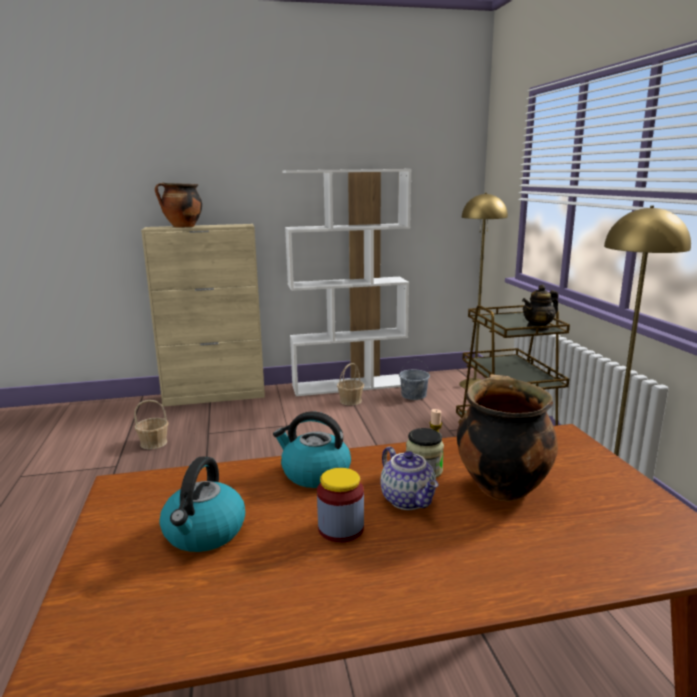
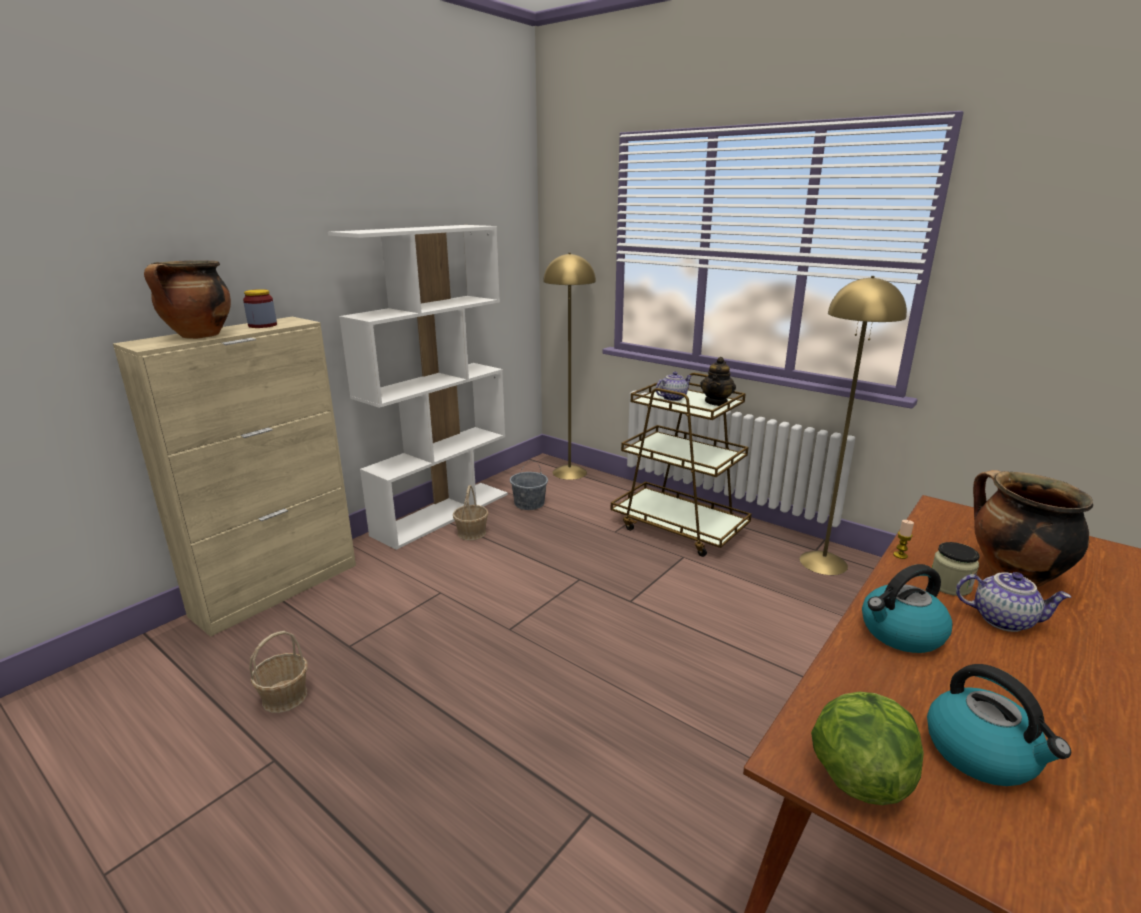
camera: 40 degrees left, 5 degrees up
jar [317,468,364,542] -> jar moved to [243,289,277,328]
none -> teapot [656,372,692,401]
none -> lettuce [811,692,924,805]

